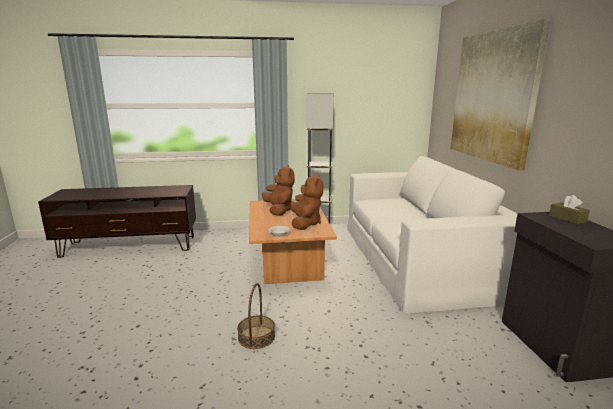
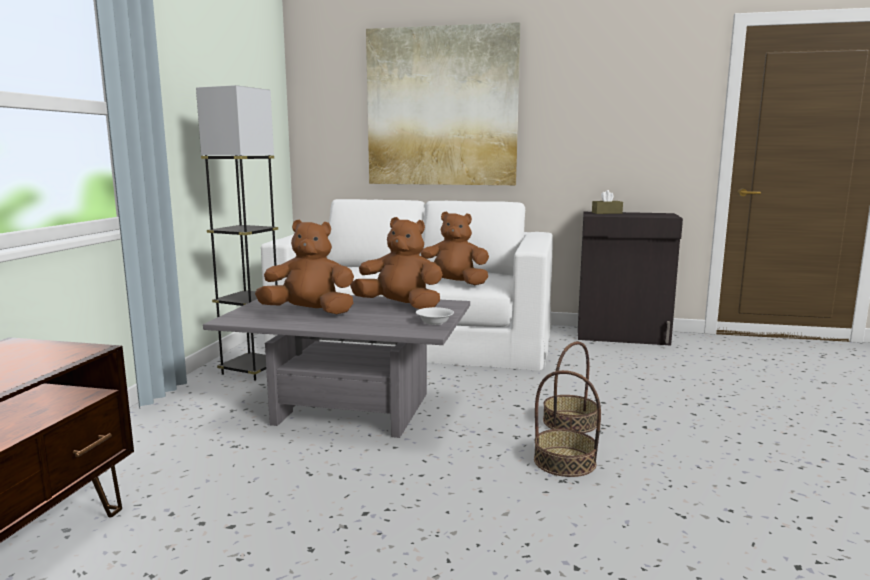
camera: 70 degrees left, 5 degrees down
brown coffee table [249,199,337,284] -> grey coffee table [203,295,470,438]
none -> brown plush toy [421,211,489,285]
none -> basket [543,342,597,433]

